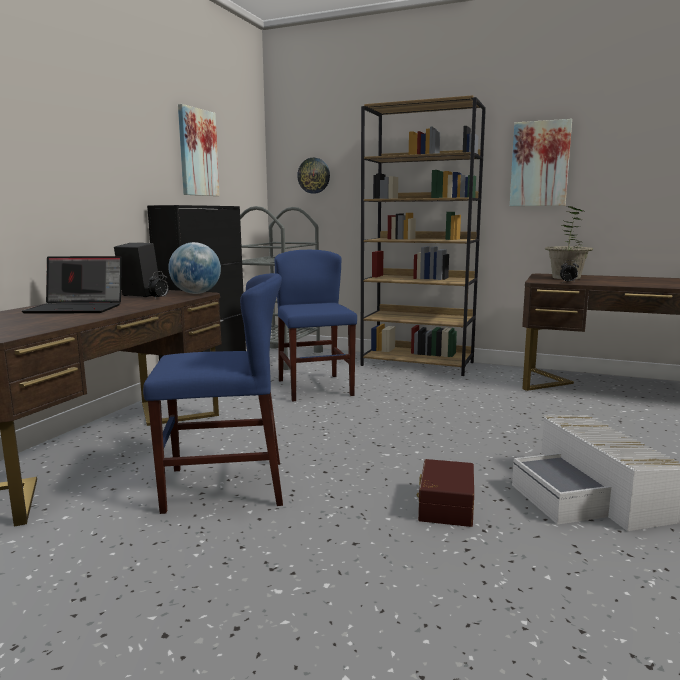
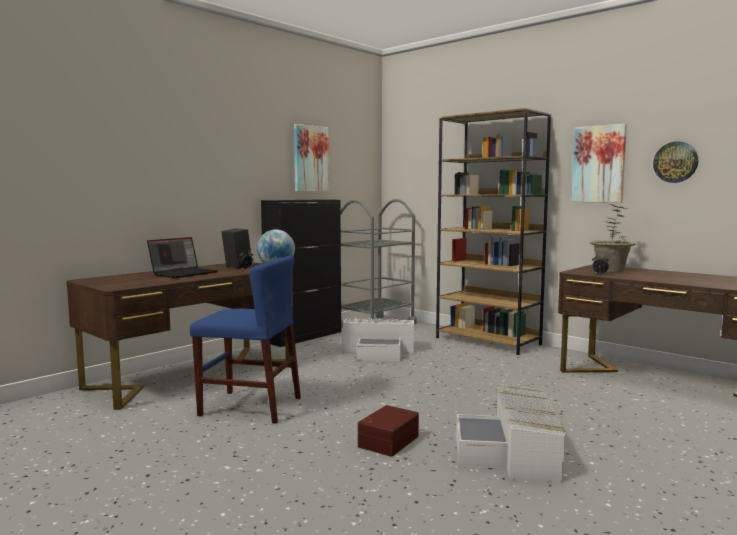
camera: 20 degrees right, 5 degrees down
laptop [22,256,122,314] -> laptop turned 75 degrees counterclockwise [147,237,219,278]
blue chair [275,250,357,402] -> white storage box [343,317,414,361]
wall clock [297,158,330,194] -> wall clock moved to [653,141,698,183]

